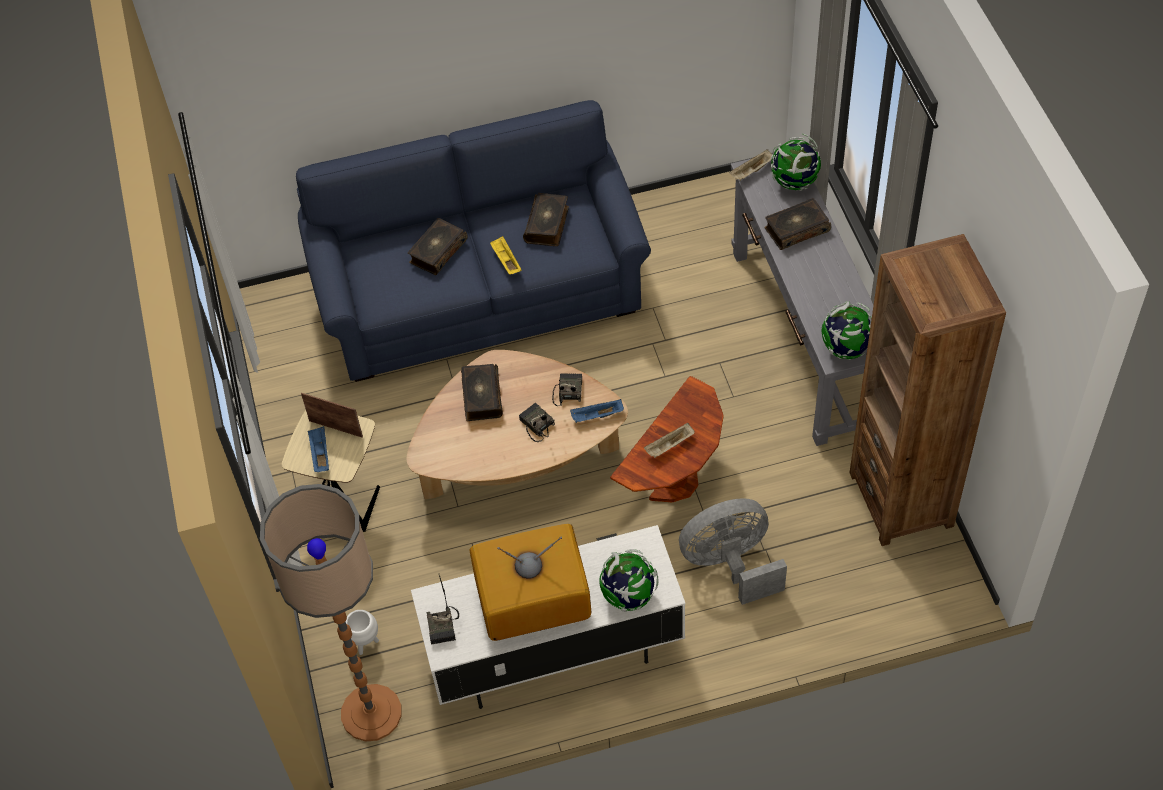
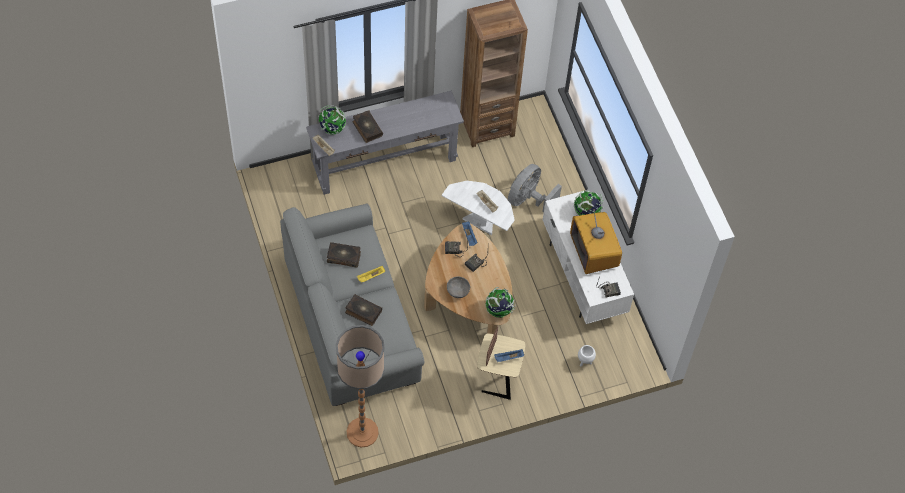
camera: 100 degrees left, 5 degrees up
floor lamp [260,484,402,742] -> floor lamp moved to [336,325,385,447]
blue sofa [296,100,651,382] -> grey sofa [280,204,424,406]
book [461,364,503,421] -> grey bowl [447,276,470,298]
brown side table [610,376,724,502] -> white side table [442,181,515,235]
grey fan [679,498,787,605] -> grey fan turned 60 degrees clockwise [508,164,562,213]
globe [822,301,872,360] -> globe moved to [485,287,516,318]

